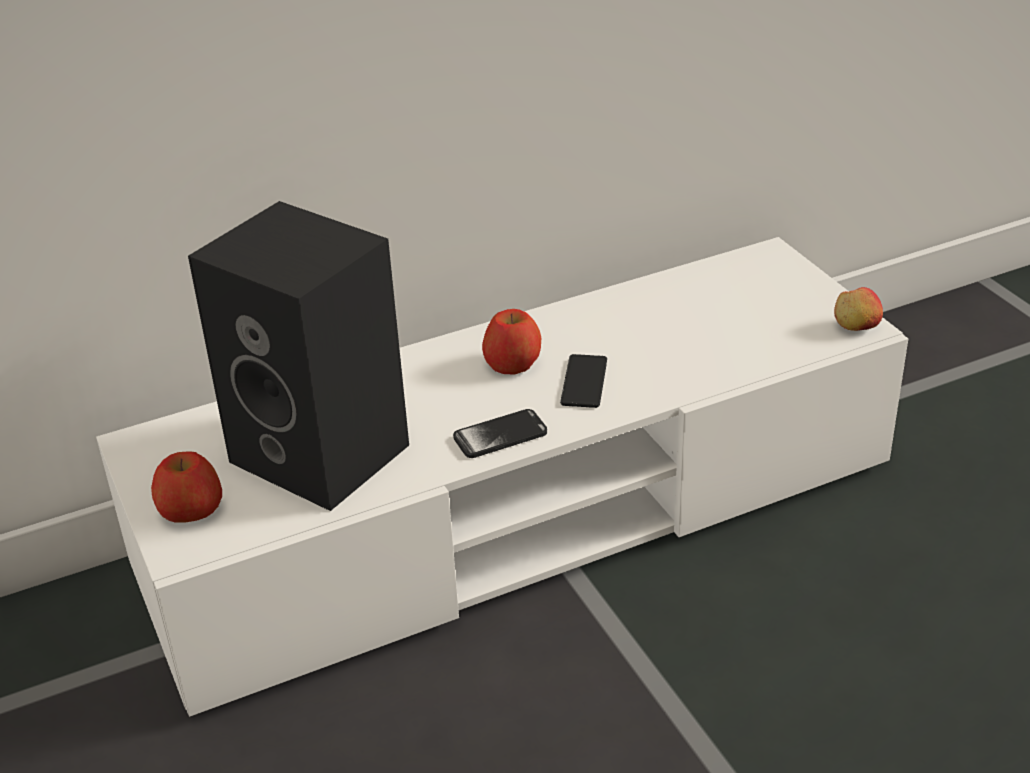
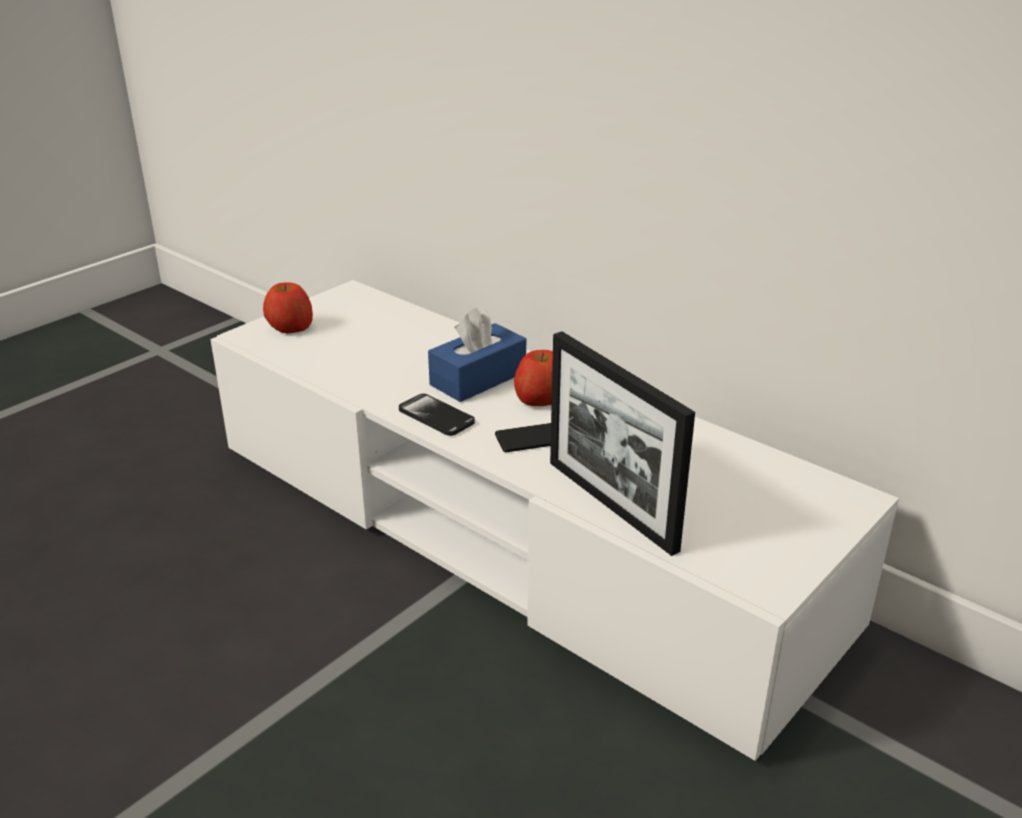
camera: 65 degrees right, 5 degrees down
black speaker [188,201,409,511] -> none
apple [834,287,883,331] -> none
none -> blue tissue box [428,307,526,402]
none -> picture frame [550,331,695,556]

